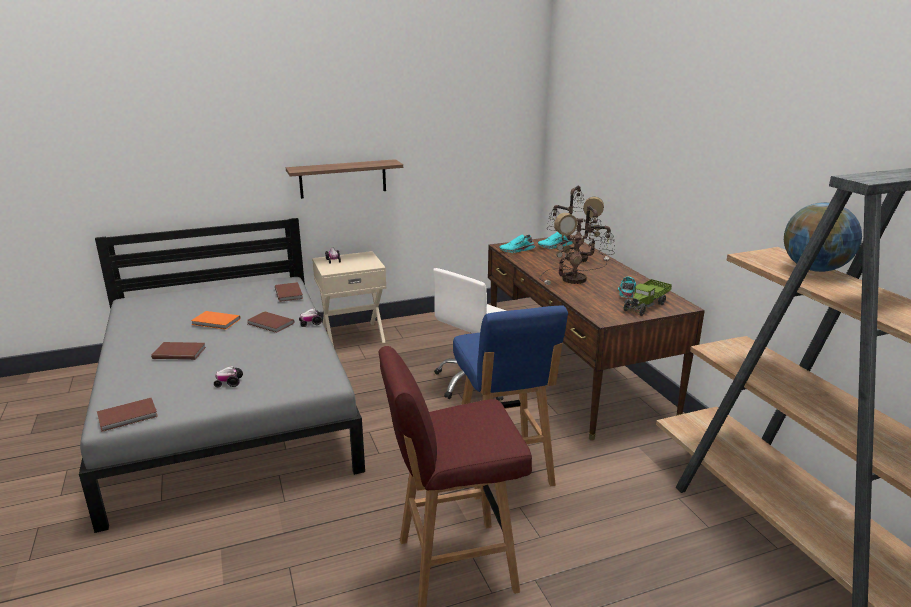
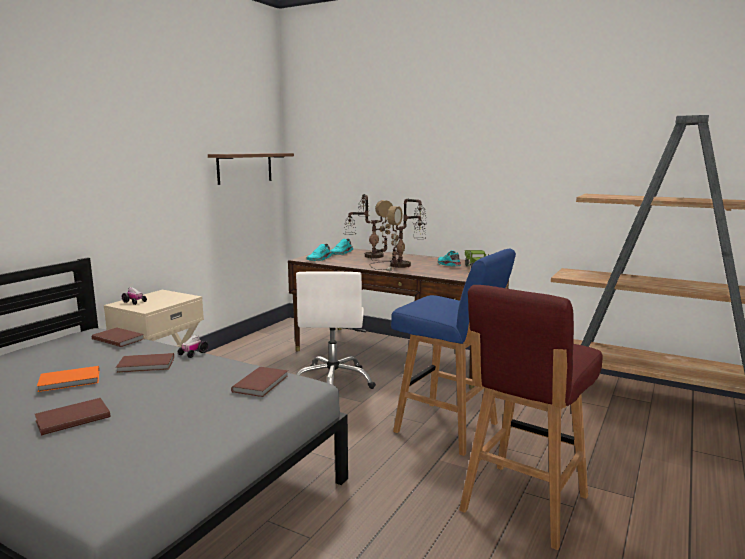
camera: 40 degrees left, 10 degrees down
brown book [97,398,158,432] -> brown book moved to [231,367,288,397]
toy car [214,367,243,388] -> none
shelf [286,159,403,199] -> shelf moved to [208,153,294,185]
globe [784,202,862,272] -> none

